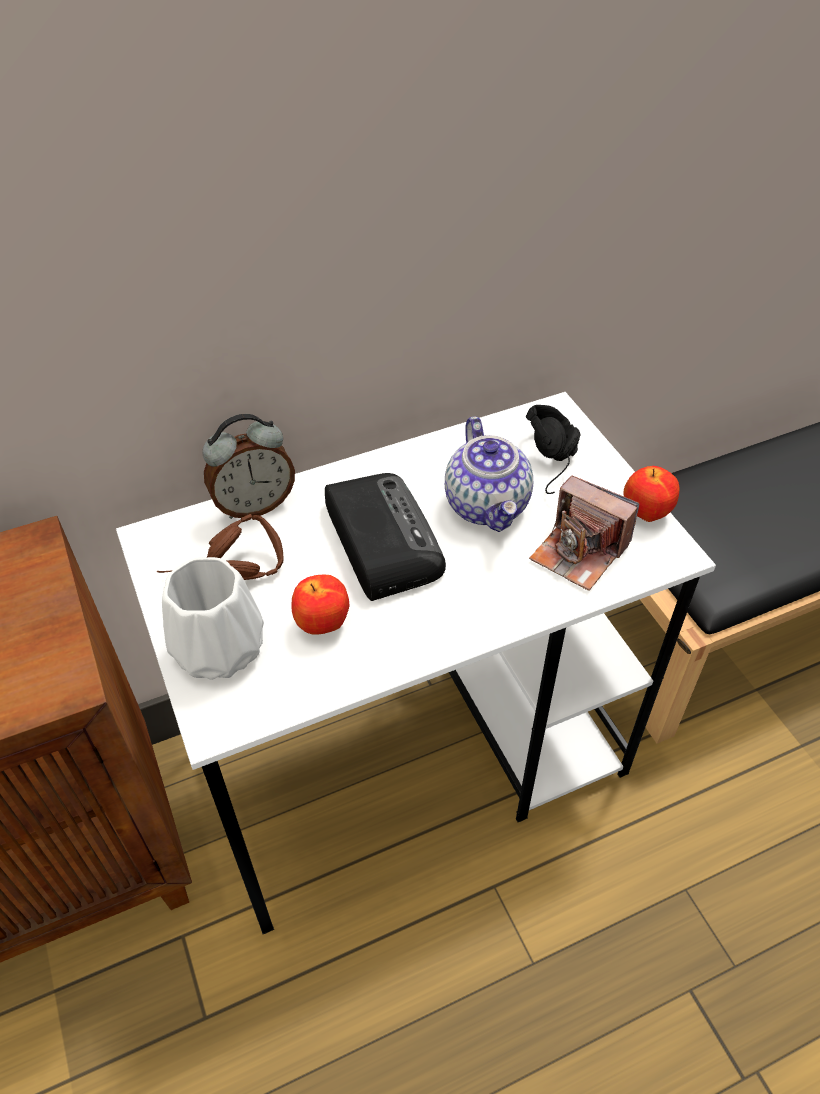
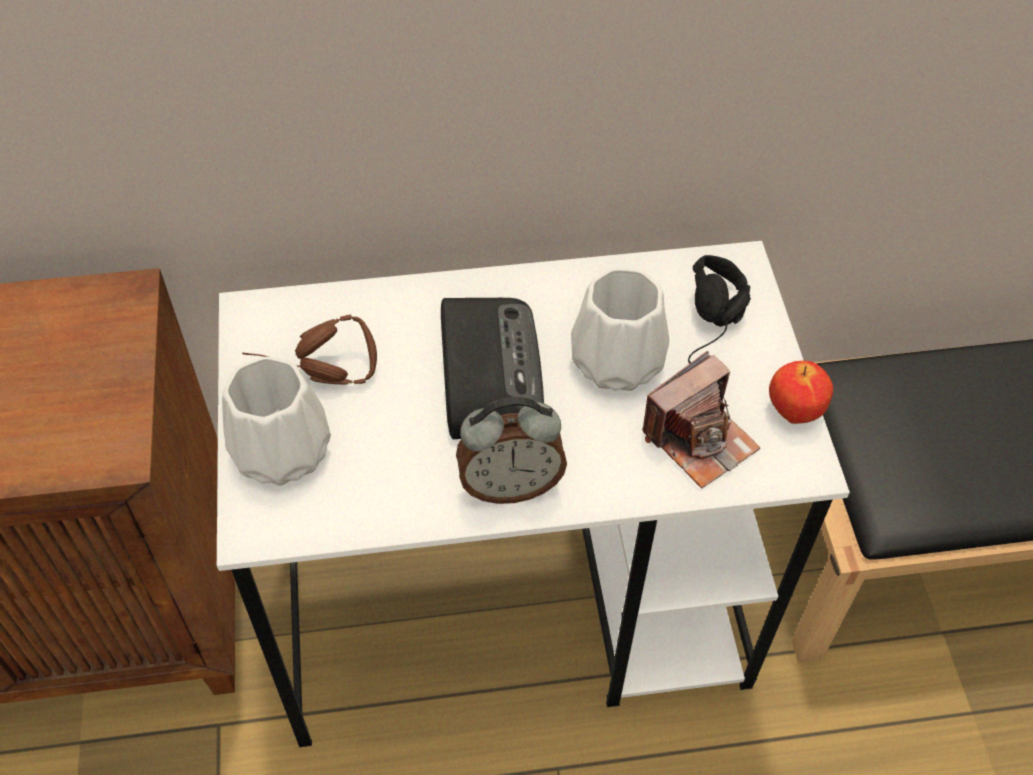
camera: 15 degrees right, 5 degrees up
alarm clock [202,414,295,519] -> alarm clock moved to [456,397,567,504]
apple [292,575,350,635] -> none
teapot [445,416,533,532] -> white vase [571,268,669,391]
camera [529,476,639,591] -> camera turned 90 degrees counterclockwise [642,351,761,489]

